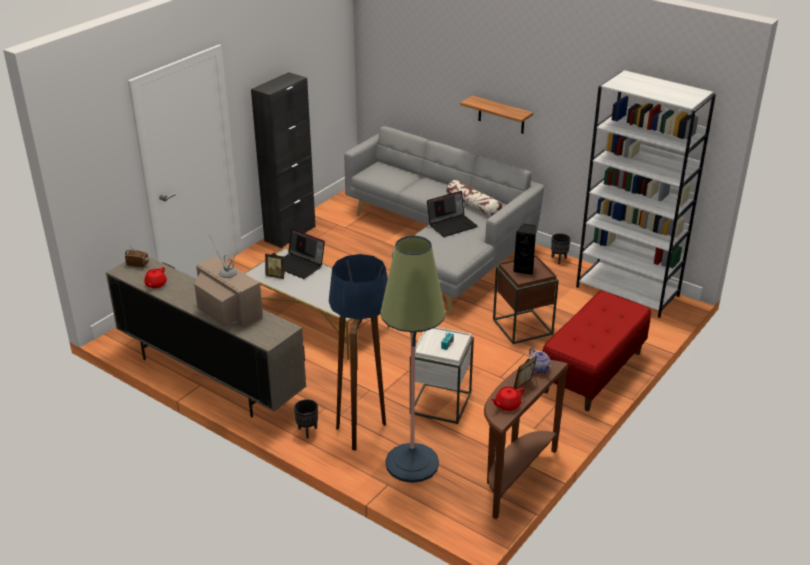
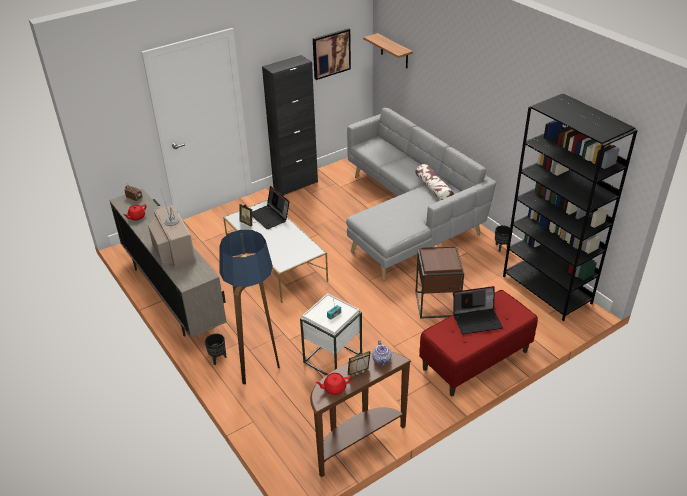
camera: 20 degrees right, 5 degrees up
floor lamp [380,236,446,483] -> none
laptop [427,191,478,237] -> laptop moved to [453,286,503,334]
shelf [460,96,533,134] -> shelf moved to [363,33,413,68]
black speaker [513,224,536,275] -> none
white bookcase [576,70,716,318] -> black bookcase [503,94,638,321]
none -> picture [313,28,351,80]

